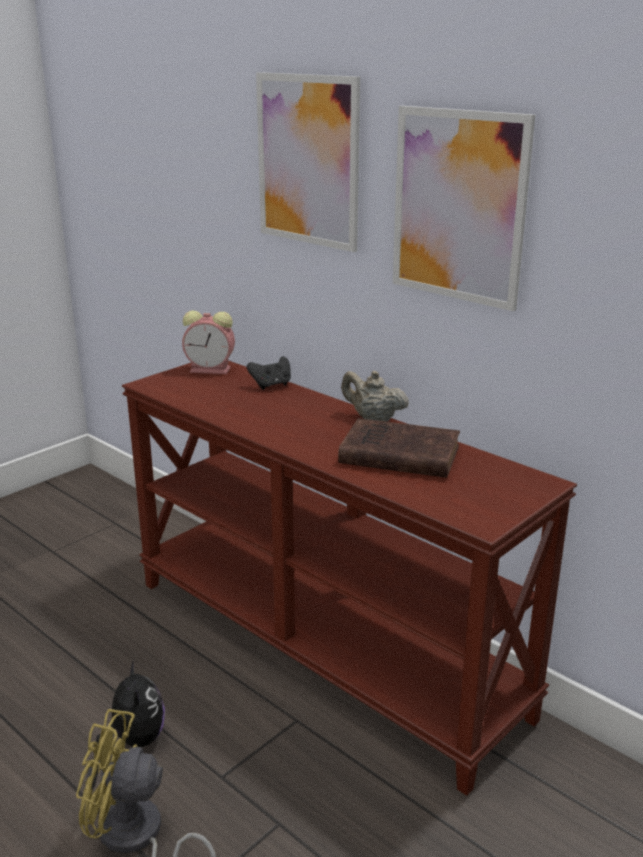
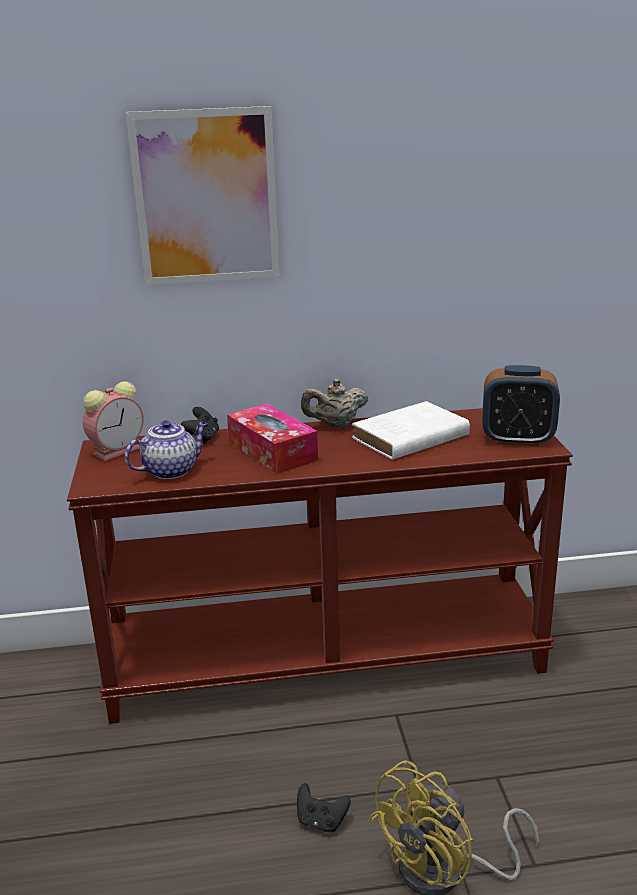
camera: 50 degrees left, 0 degrees up
plush toy [96,660,165,747] -> black game controller [297,783,351,832]
brown book [338,418,460,478] -> white book [352,401,470,460]
picture [393,106,535,311] -> none
none -> teapot [125,420,208,479]
none -> tissue box [227,404,318,474]
none -> alarm clock [482,365,560,446]

